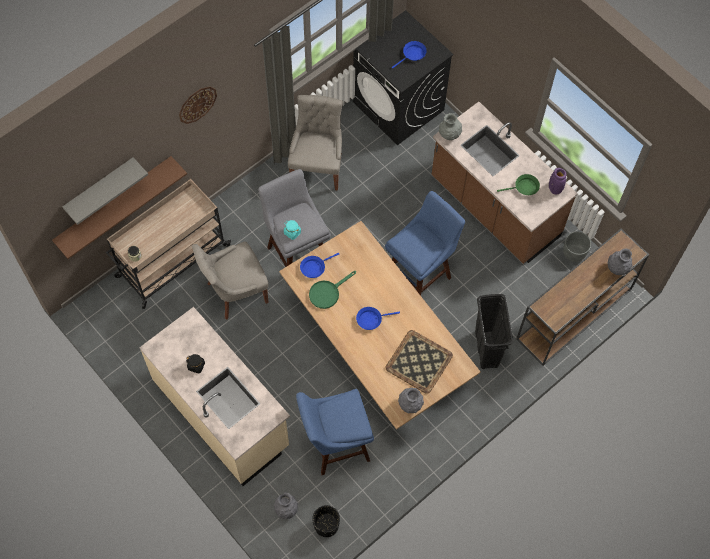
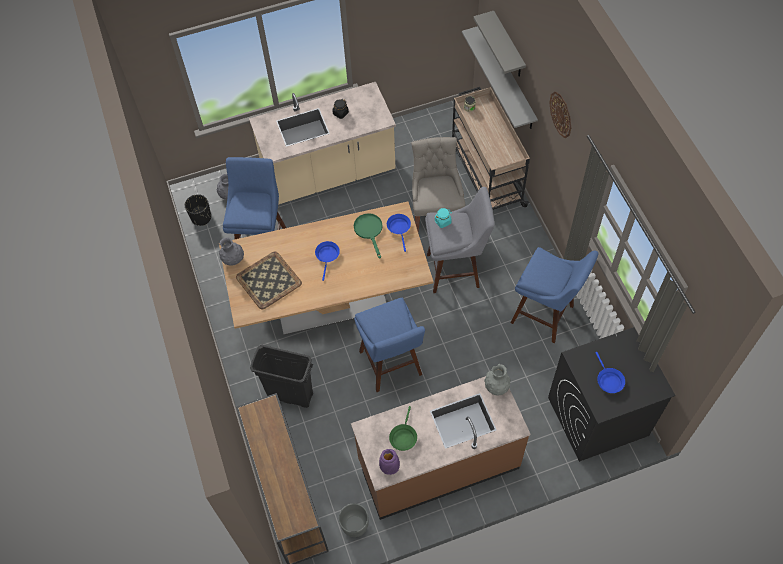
camera: 115 degrees right, 5 degrees down
brown shelf [52,156,187,259] -> grey shelf [462,26,538,129]
grey chair [288,95,343,190] -> blue stool [511,247,599,343]
grey vase [608,248,633,275] -> none

